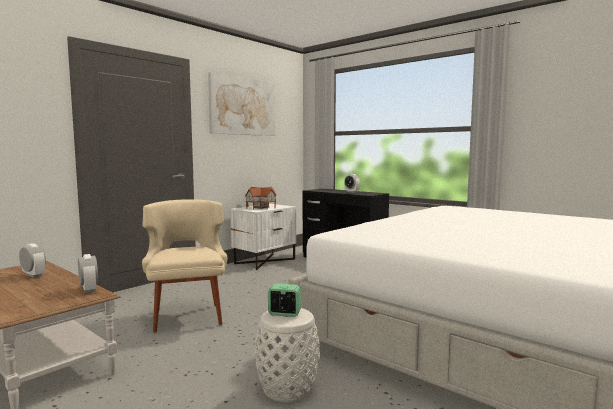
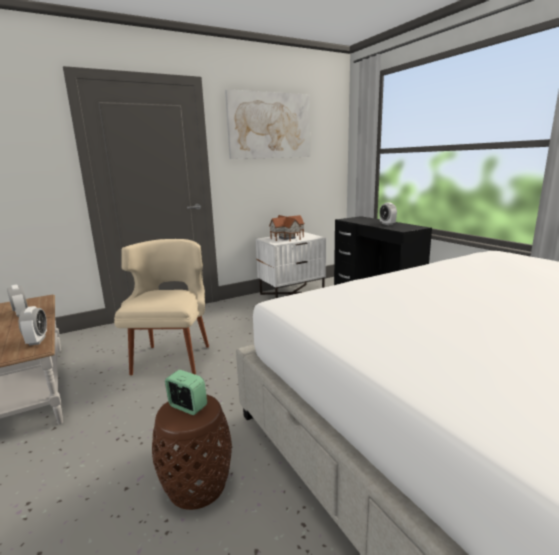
camera: 20 degrees right, 10 degrees up
white stool [255,308,320,403] -> brown stool [152,394,232,510]

